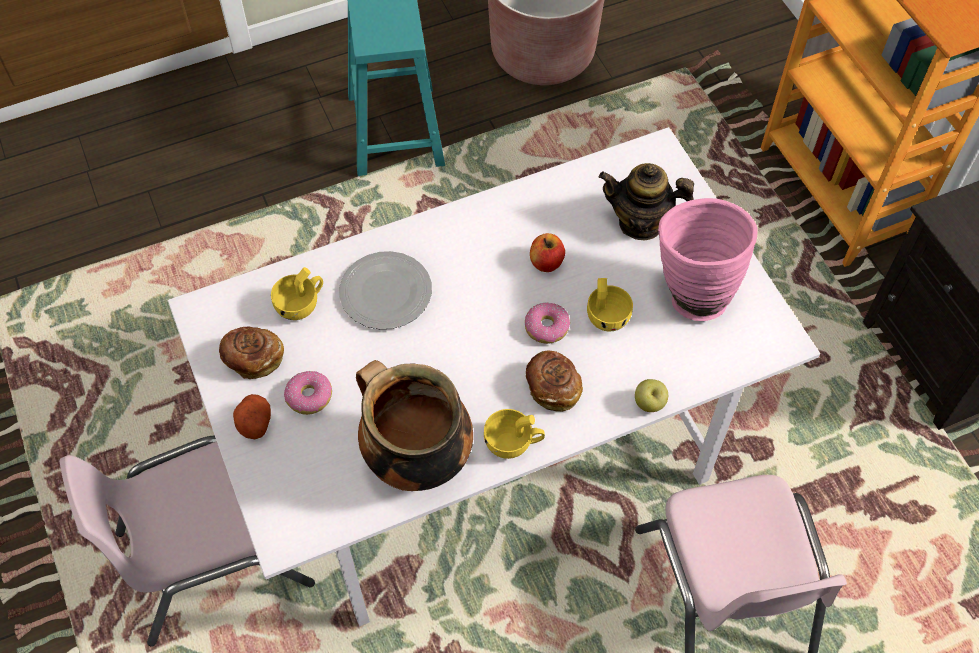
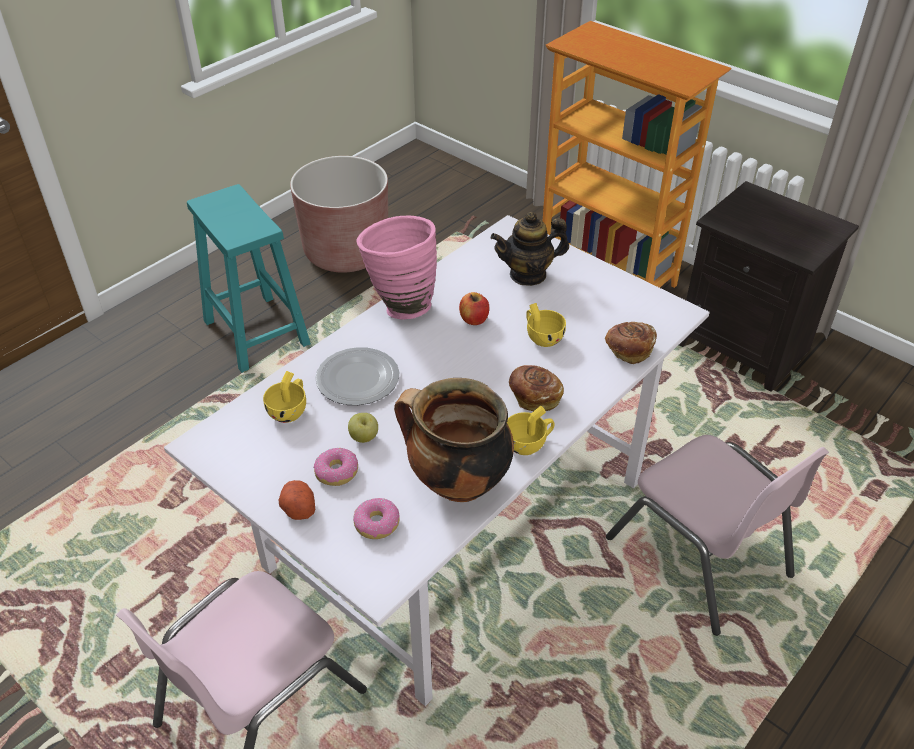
camera: 25 degrees left, 15 degrees down
bread [219,327,284,379] -> bread moved to [605,322,657,364]
donut [525,302,570,344] -> donut moved to [353,498,399,539]
apple [635,379,668,412] -> apple moved to [348,413,378,443]
pink vase [658,198,758,321] -> pink vase moved to [356,215,437,319]

